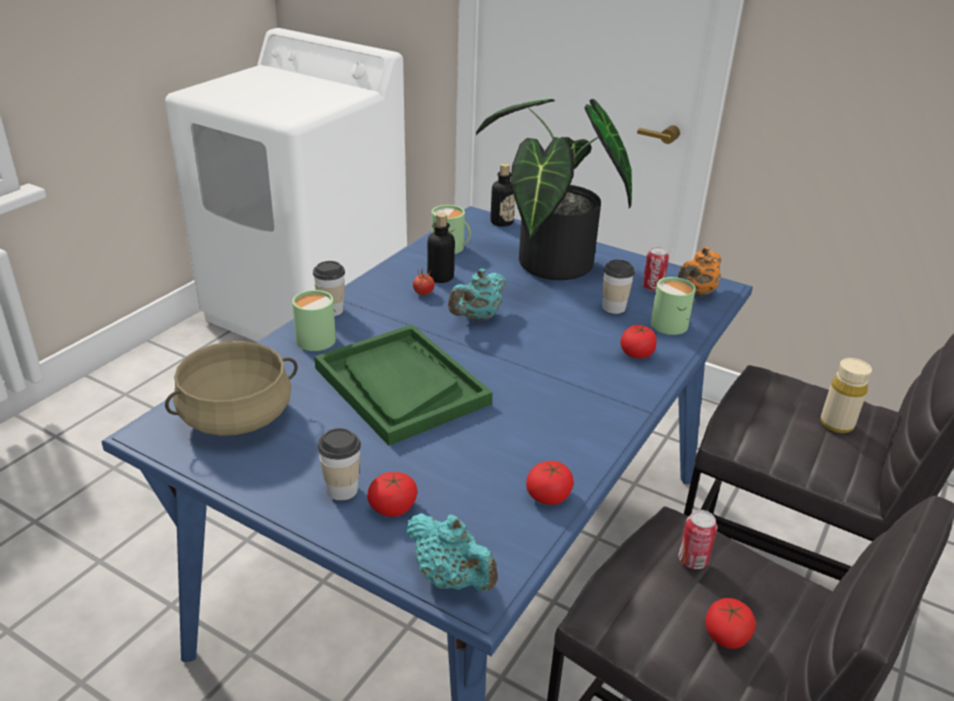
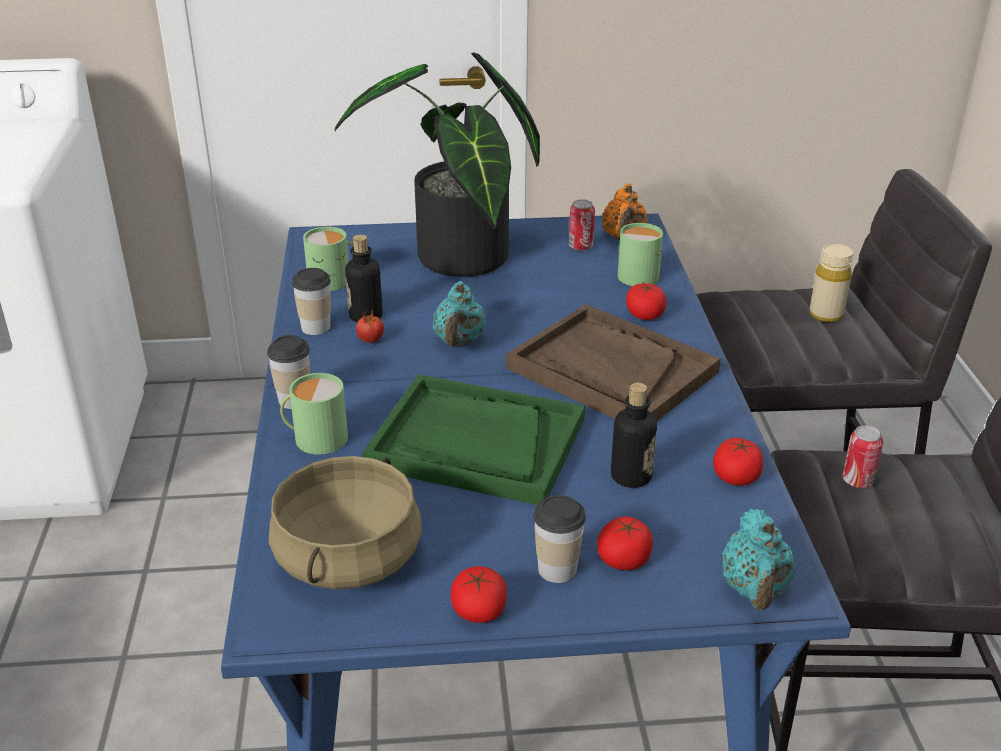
camera: 35 degrees left, 0 degrees up
turquoise teapot [406,513,497,591] -> turquoise teapot turned 90 degrees clockwise [722,509,795,610]
bottle [490,163,515,227] -> bottle moved to [611,383,657,488]
cup [602,260,635,314] -> cup moved to [292,268,331,335]
tomato [705,598,756,649] -> tomato moved to [451,566,507,623]
none -> brown tray [506,304,721,421]

